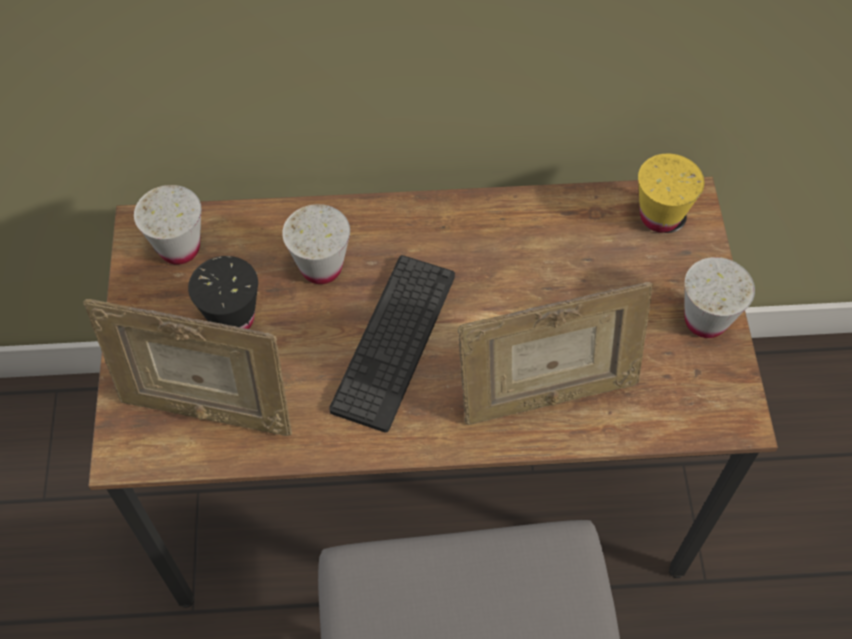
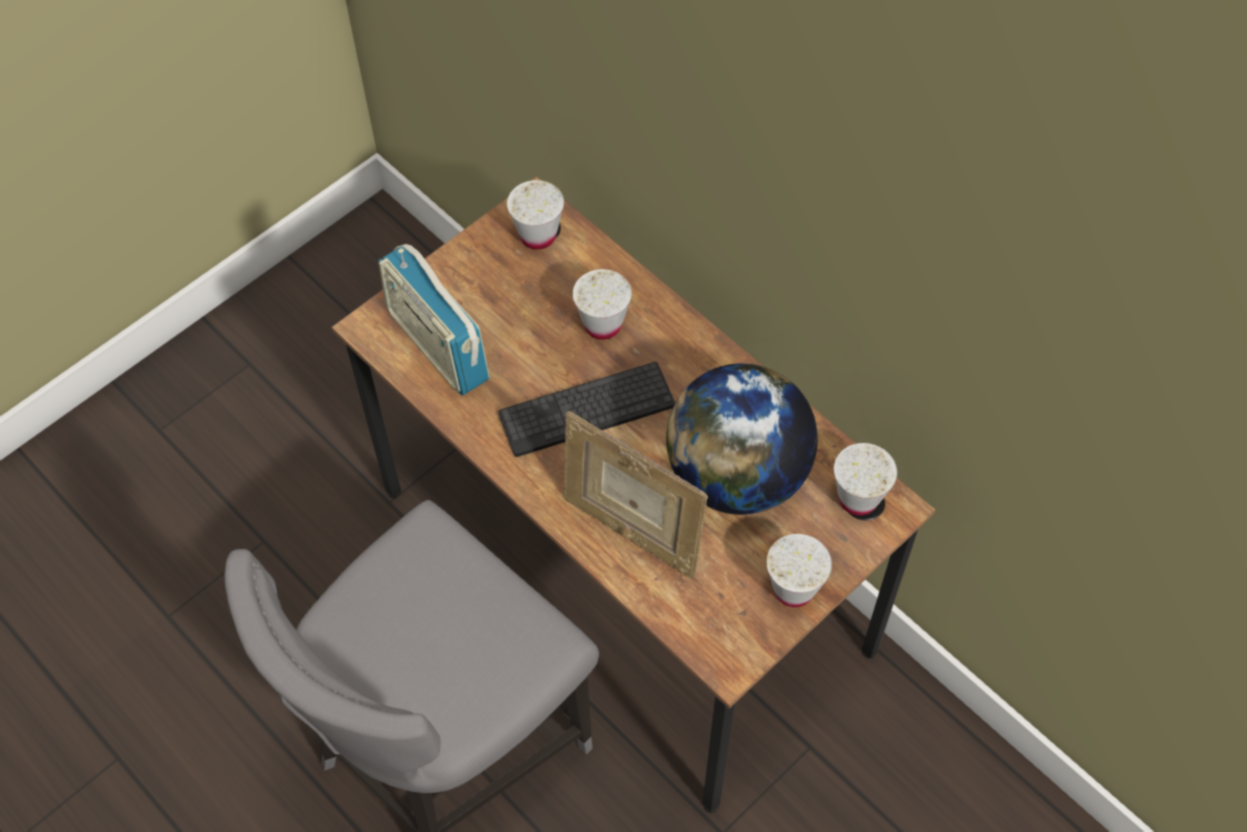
camera: 50 degrees right, 0 degrees up
picture frame [83,299,292,436] -> radio [378,244,490,396]
black cup [188,256,258,329] -> none
yellow cup [638,154,704,233] -> white cup [834,443,897,516]
none -> globe [666,363,818,515]

